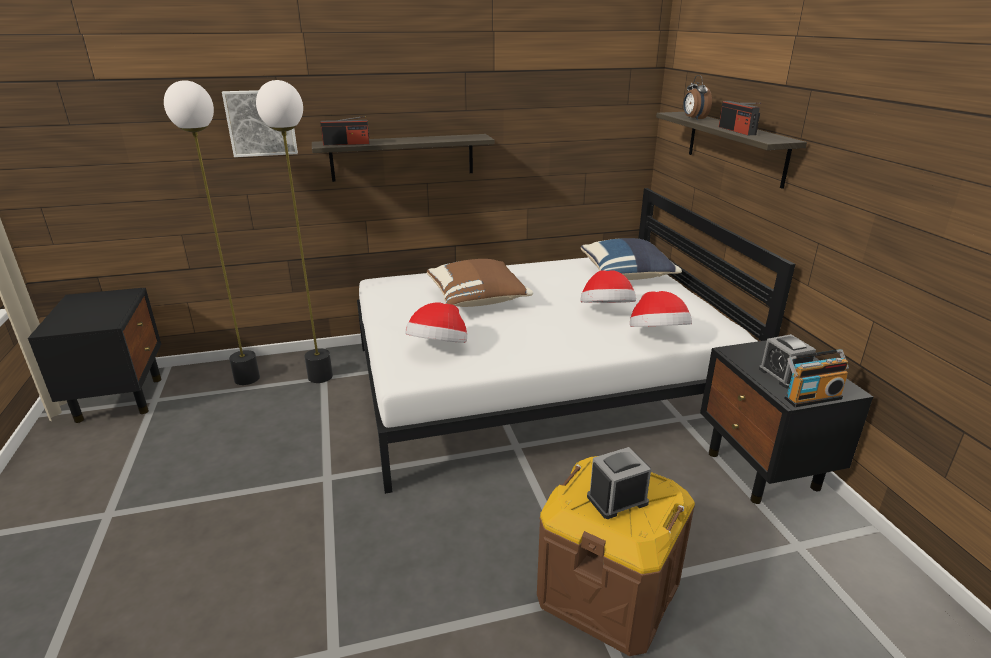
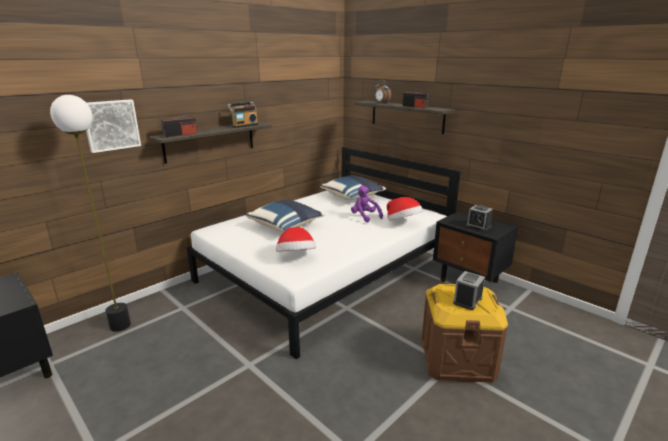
camera: 30 degrees left, 5 degrees down
floor lamp [256,80,333,383] -> none
brown pillow [427,259,533,307] -> blue pillow [246,200,325,232]
hat [581,270,636,303] -> purple plush toy [351,186,383,222]
radio [784,349,849,407] -> radio moved to [228,102,258,128]

